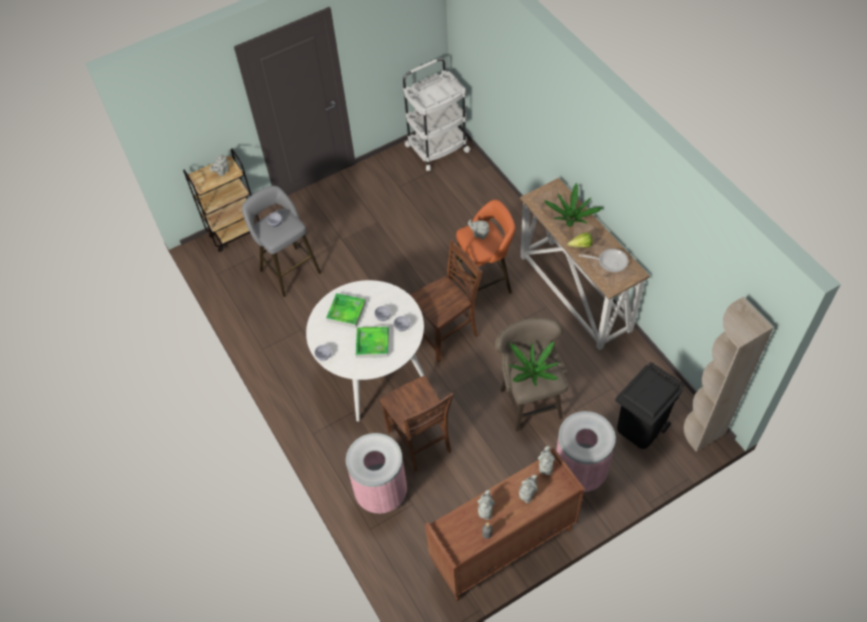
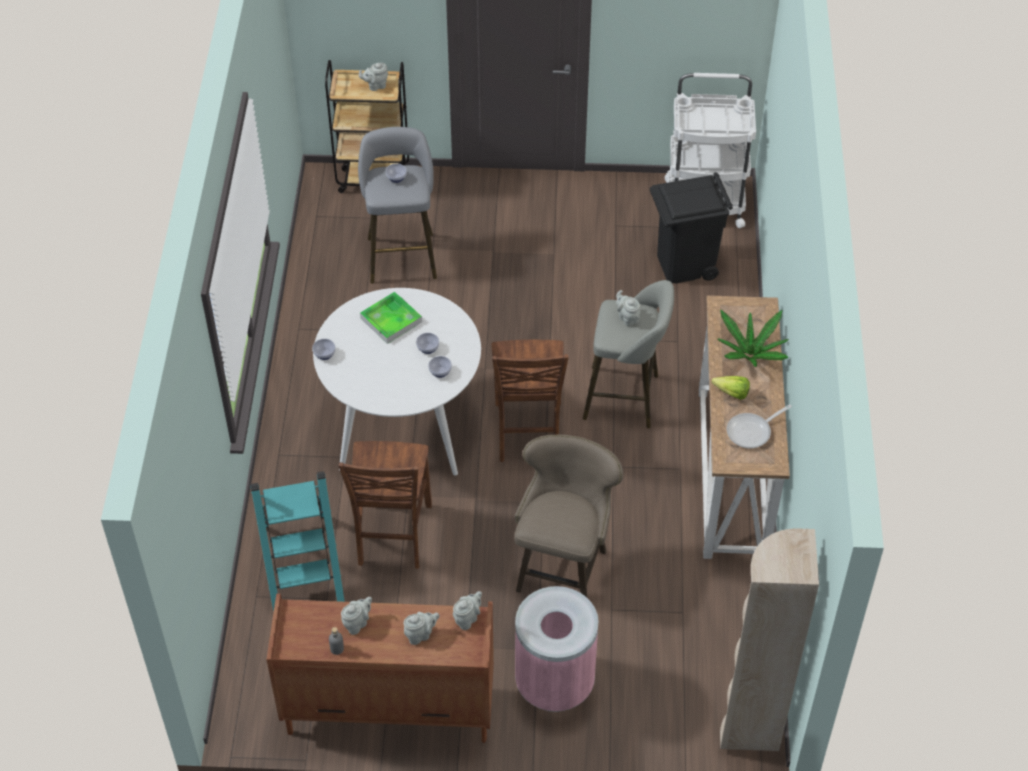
camera: 30 degrees right, 5 degrees down
pink trash can [346,433,407,514] -> turquoise step ladder [250,471,345,612]
tray [356,327,389,358] -> none
brown chair [410,240,482,363] -> brown chair turned 90 degrees clockwise [491,339,569,462]
orange stool [452,200,515,294] -> grey stool [583,280,674,428]
potted plant [508,341,559,386] -> none
frying pan [579,249,628,272] -> frying pan turned 105 degrees clockwise [727,404,792,449]
black trash can [615,362,684,449] -> black trash can moved to [650,172,733,283]

